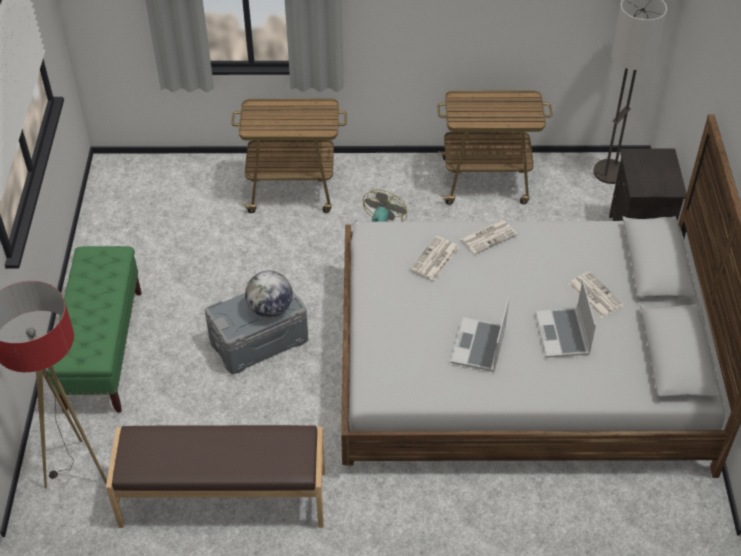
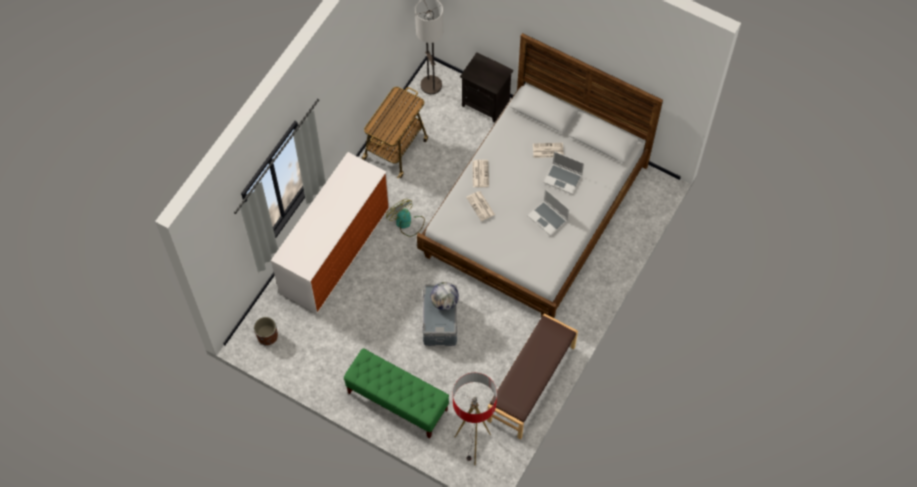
camera: 60 degrees left, 15 degrees up
cart [231,99,347,213] -> dresser [271,152,390,314]
none -> brown planter [254,317,278,346]

